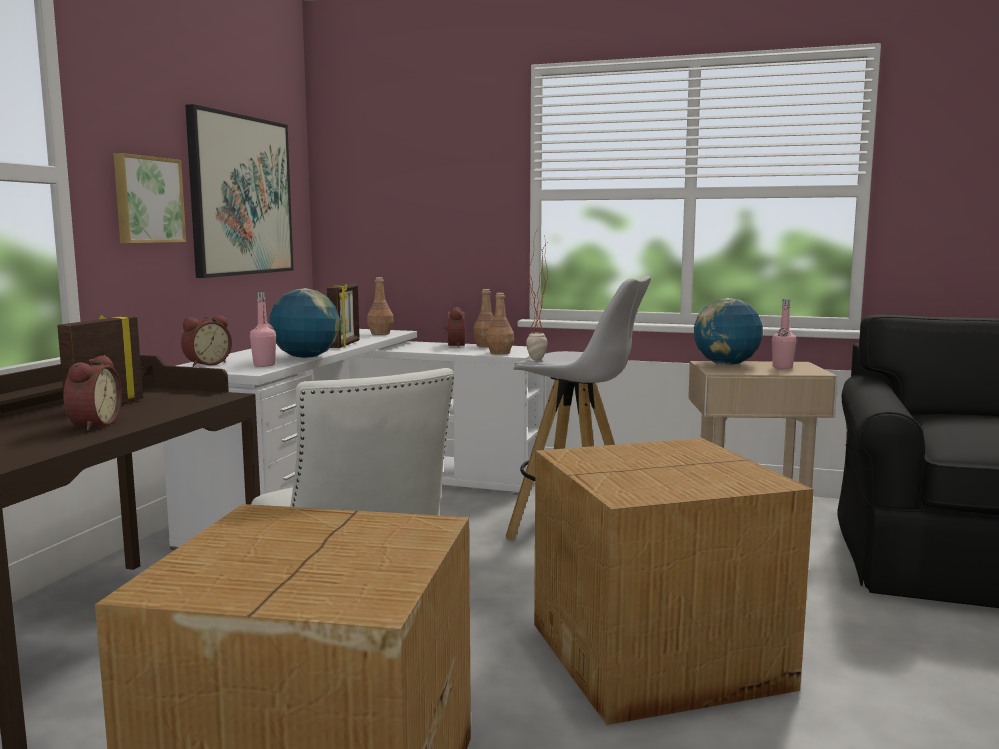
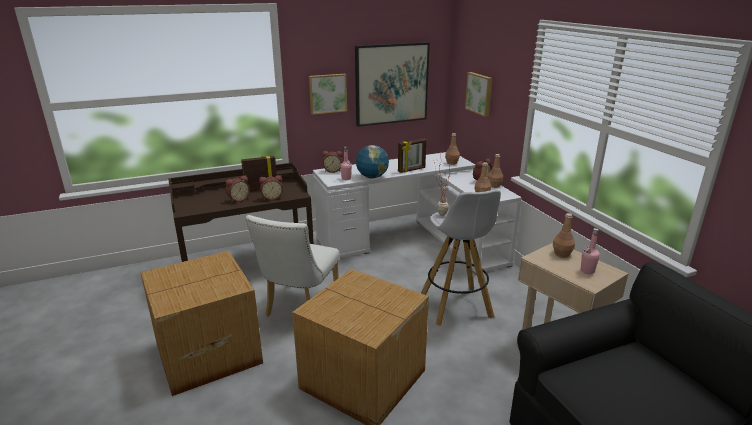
camera: 50 degrees right, 15 degrees up
globe [694,298,763,365] -> brown bottle [553,213,575,258]
none -> alarm clock [259,175,283,200]
none -> picture [465,72,492,117]

